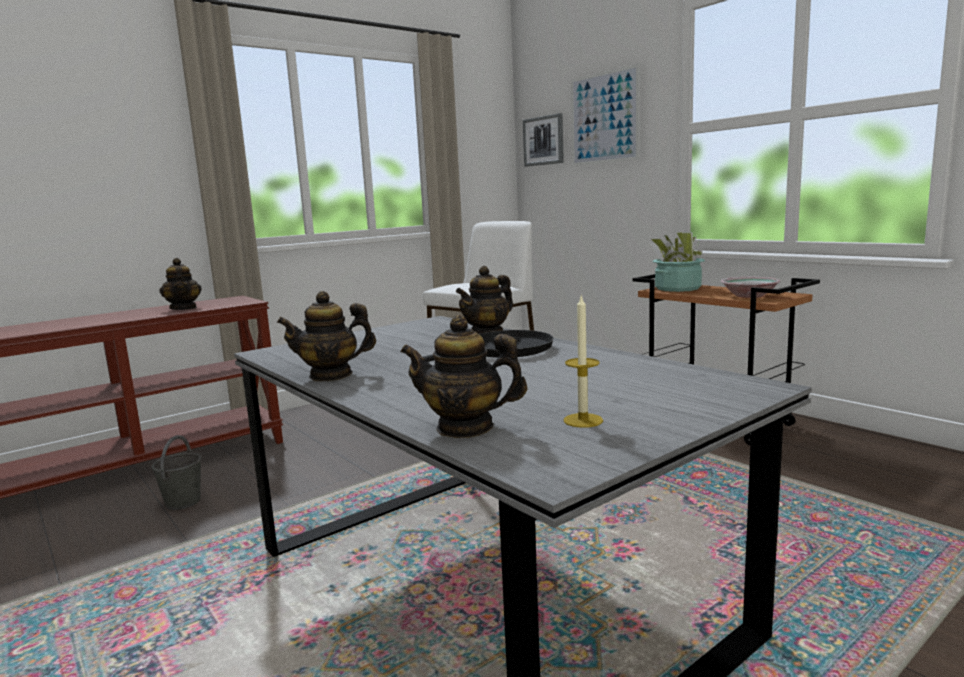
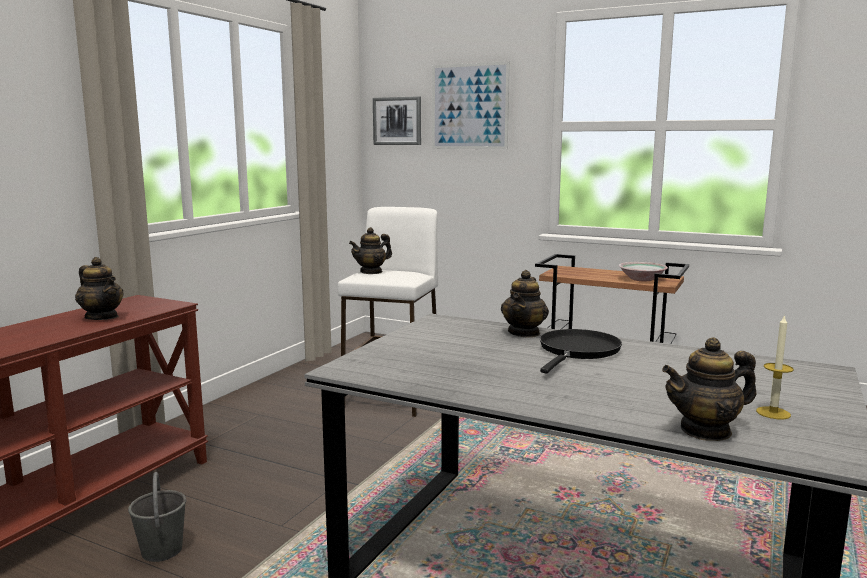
camera: 25 degrees left, 0 degrees up
teapot [277,291,376,381] -> teapot moved to [349,227,392,274]
potted plant [649,232,705,292] -> none

